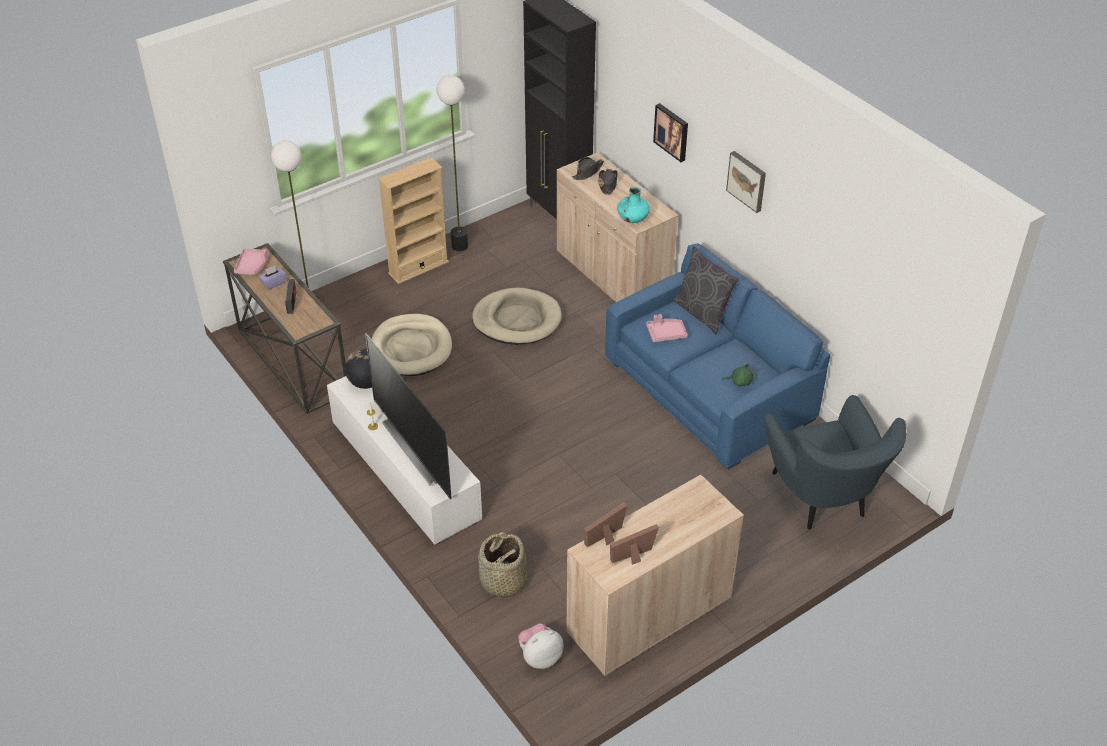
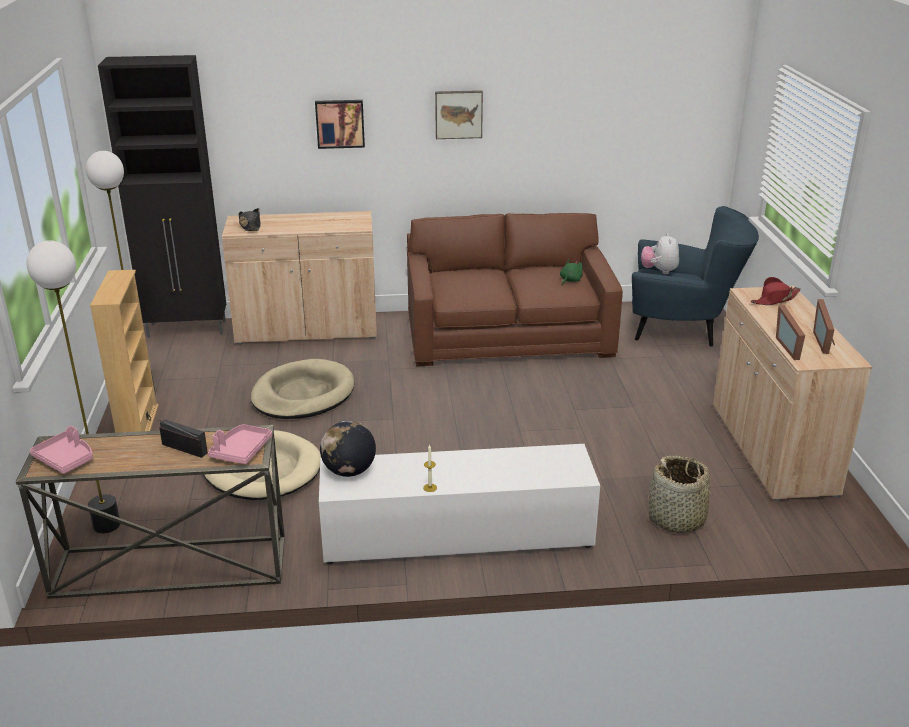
camera: 60 degrees left, 15 degrees down
purple tissue box [259,266,286,290] -> none
television [365,333,452,500] -> none
plush toy [518,624,564,669] -> plush toy moved to [641,233,679,274]
black hat [598,169,618,195] -> none
blue sofa [605,243,830,470] -> brown sofa [407,213,623,367]
turquoise vase [617,187,650,223] -> none
pink tray [646,314,688,342] -> pink tray moved to [208,424,272,464]
grey pillow [673,246,739,334] -> none
none -> red hat [751,277,801,305]

